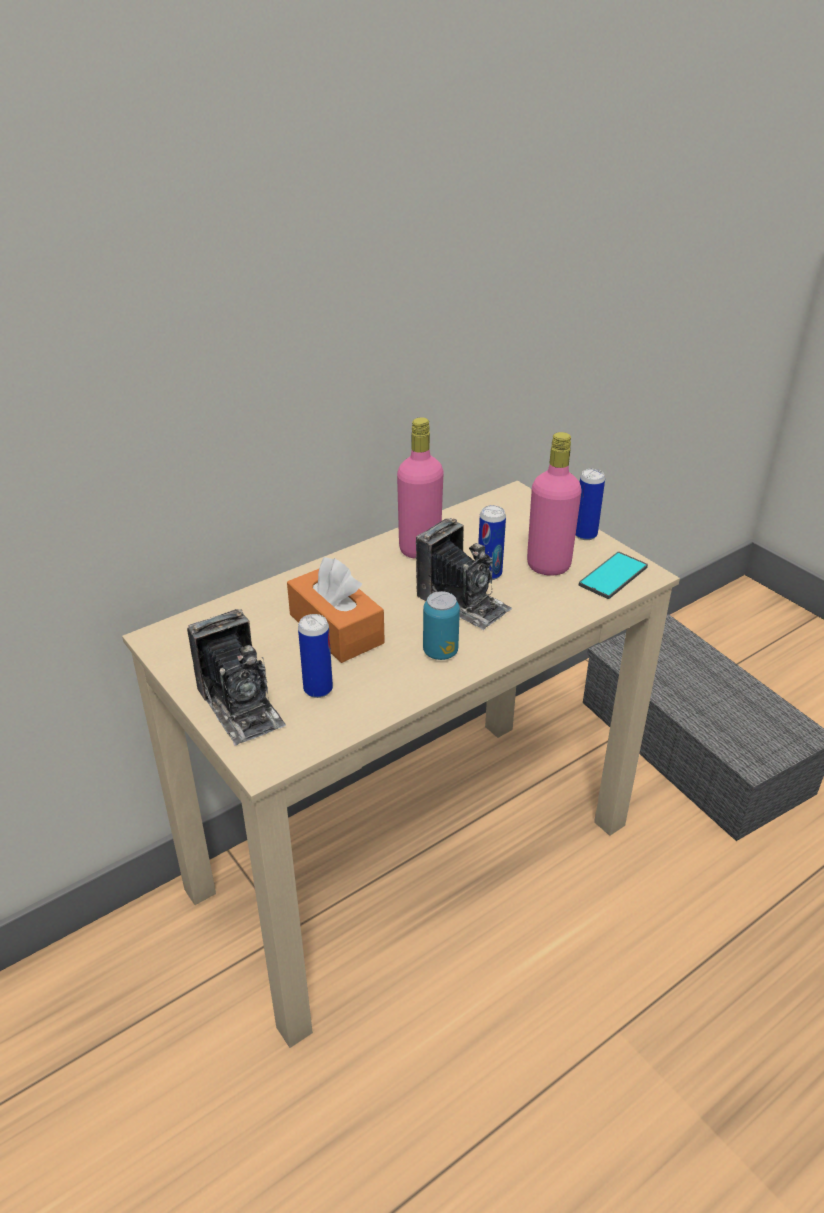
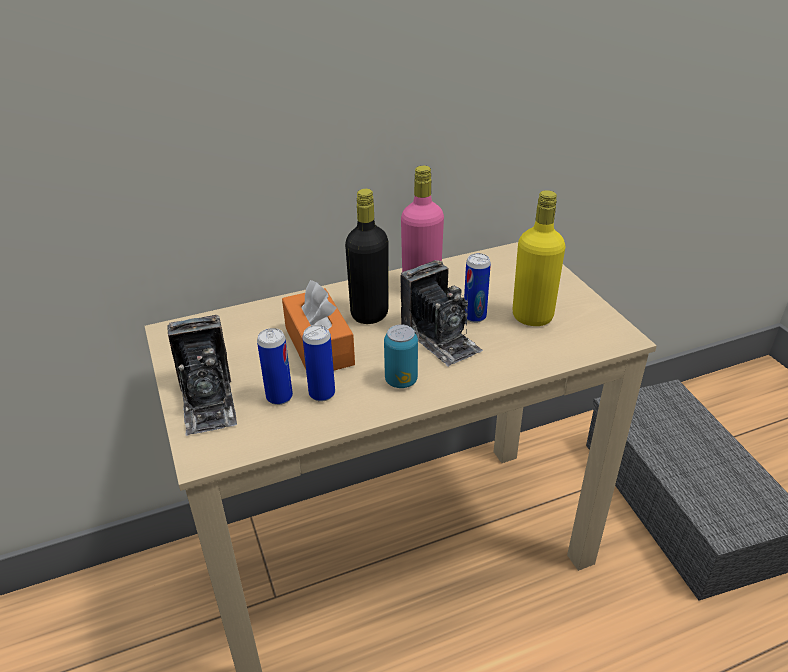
camera: 15 degrees right, 0 degrees up
pink bottle [527,432,582,576] -> yellow bottle [513,190,565,326]
can [576,469,605,540] -> can moved to [303,325,335,402]
phone [579,552,648,599] -> none
none -> black bottle [345,189,389,324]

